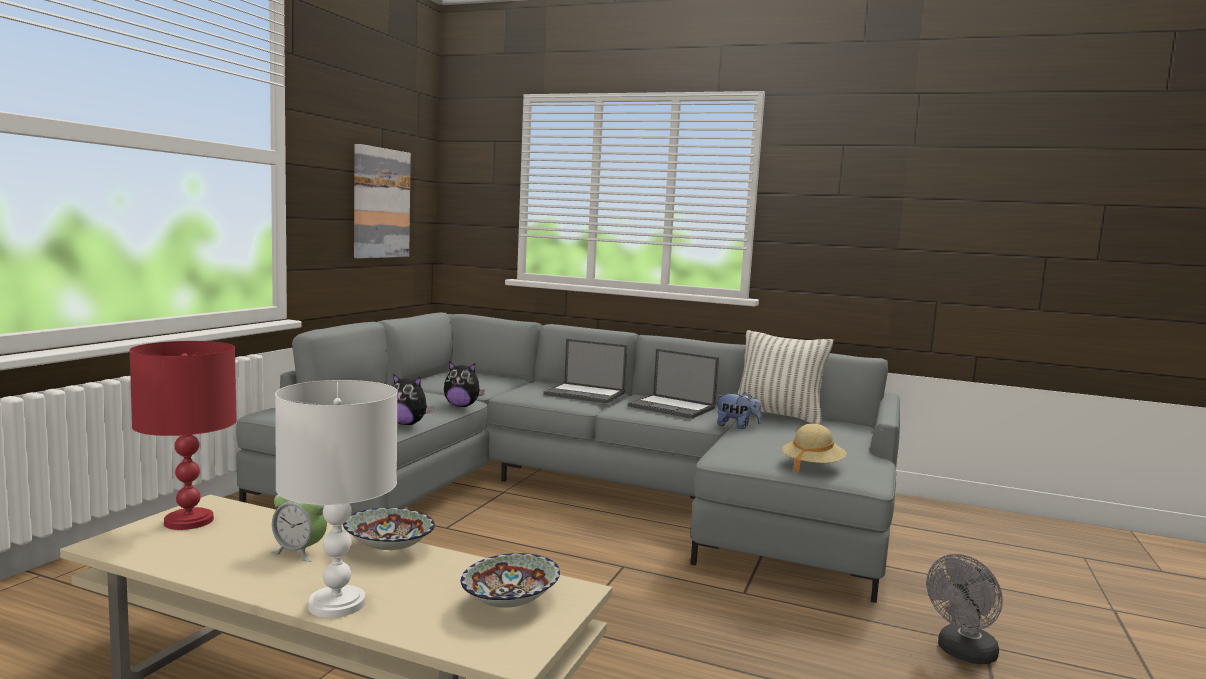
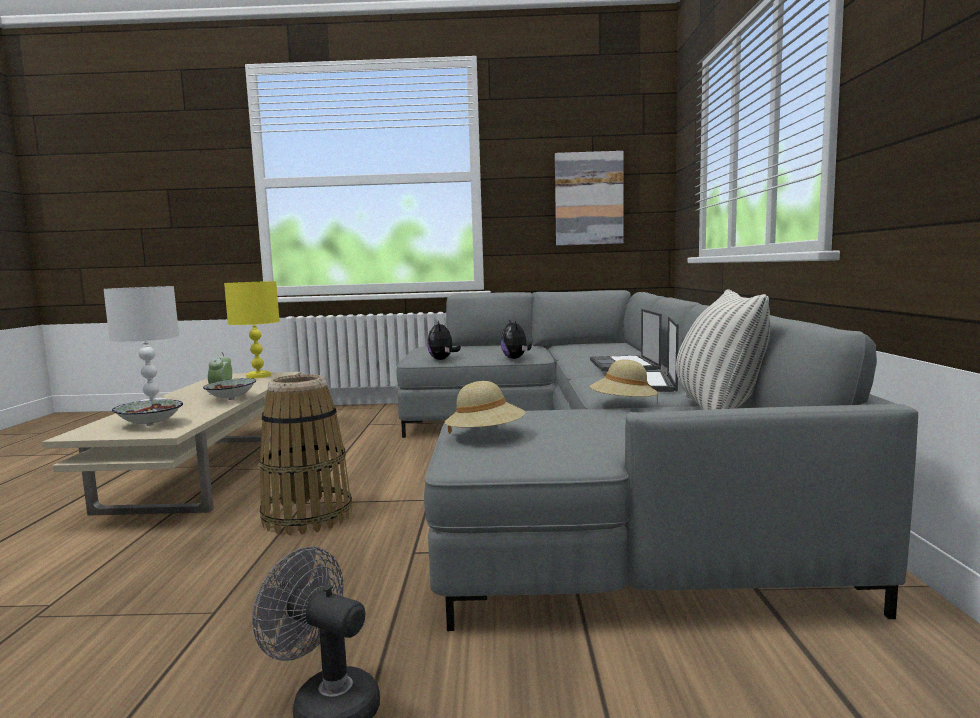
camera: 70 degrees right, 0 degrees up
red table lamp [129,341,237,530] -> yellow table lamp [224,281,280,378]
plush toy [716,392,761,429] -> beige hat [590,359,658,406]
none -> basket [259,374,352,535]

